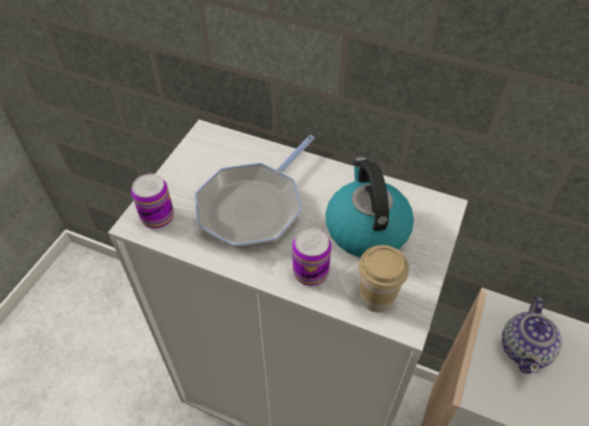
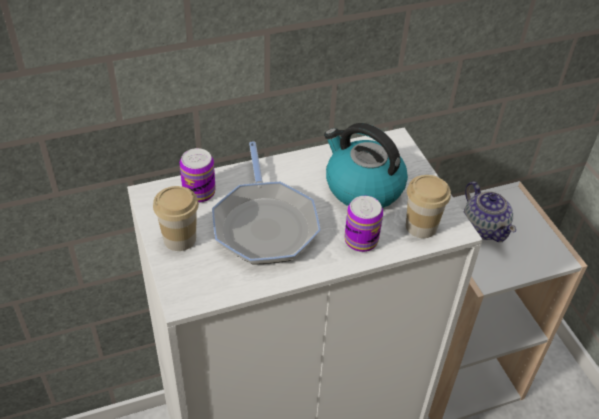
camera: 45 degrees left, 5 degrees down
can [131,174,174,229] -> can moved to [180,148,216,203]
none -> cup [153,186,199,251]

